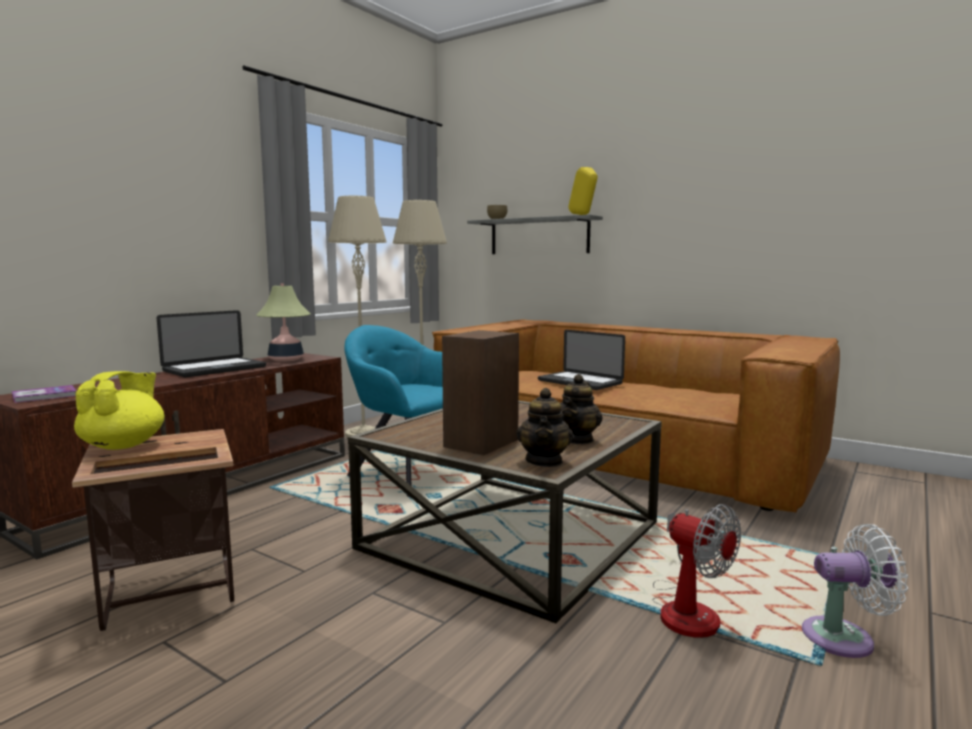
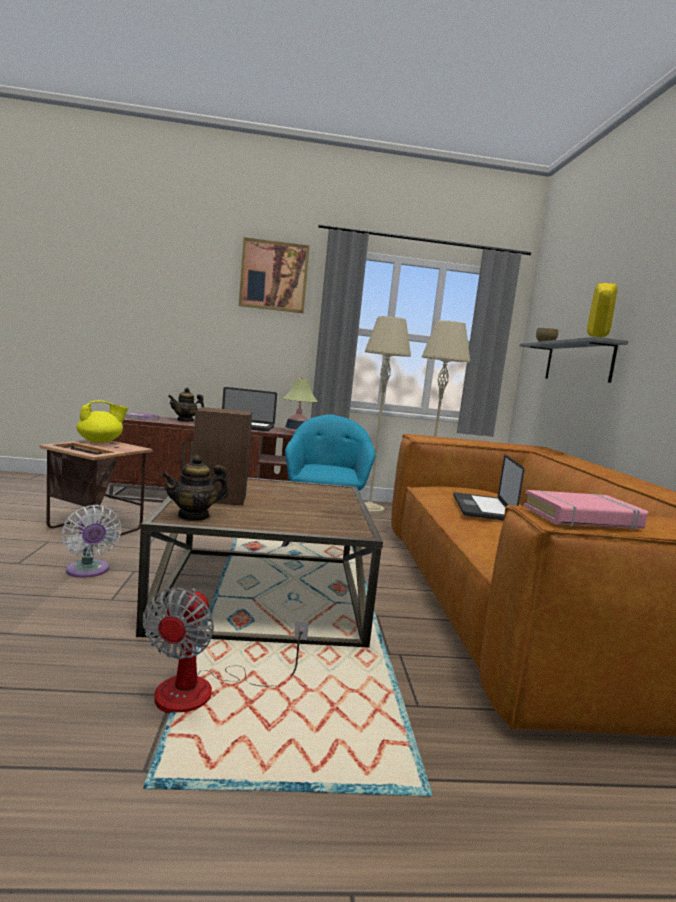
camera: 50 degrees right, 0 degrees up
teapot [560,374,603,444] -> teapot moved to [168,388,204,422]
white fan [802,524,908,658] -> white fan moved to [62,505,121,578]
none -> picture [239,237,310,313]
none -> pink book [523,490,648,530]

